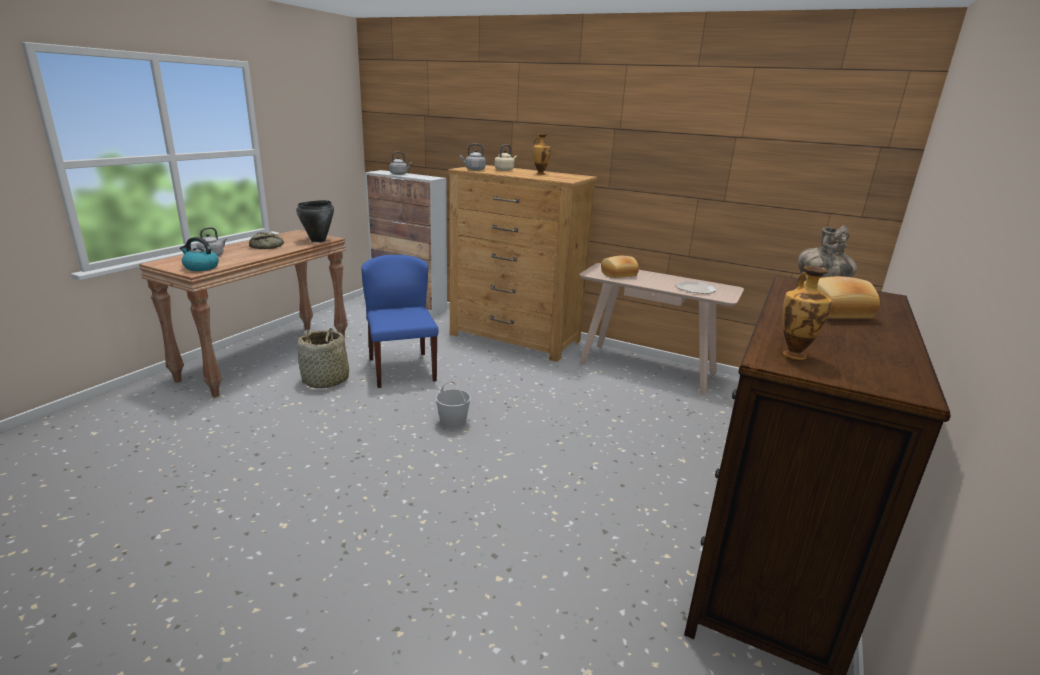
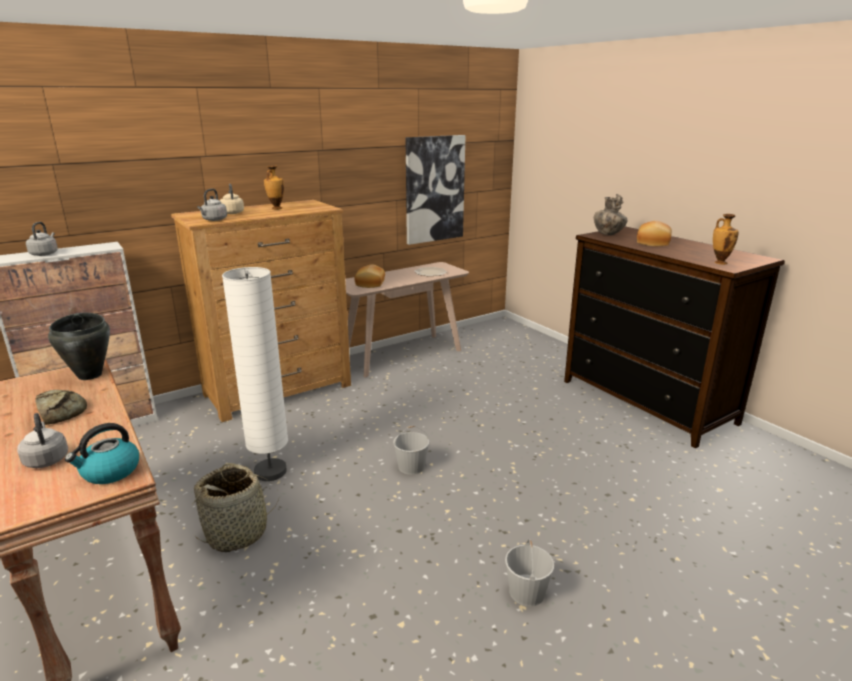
camera: 60 degrees left, 0 degrees up
blue chair [361,255,438,388] -> white floor lamp [222,267,288,481]
none -> picture [405,135,465,245]
none -> white bucket [505,539,554,606]

